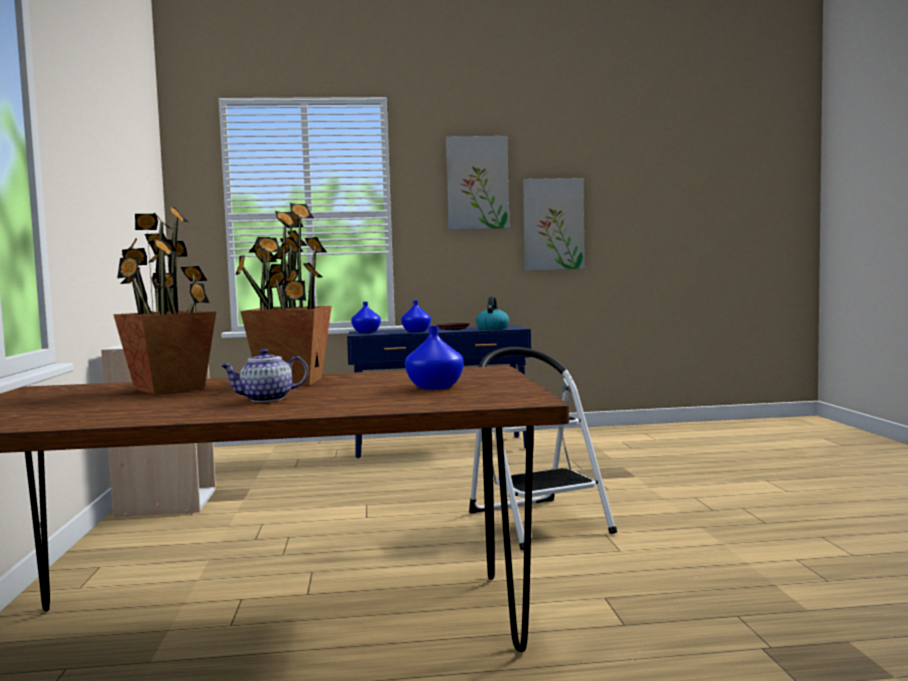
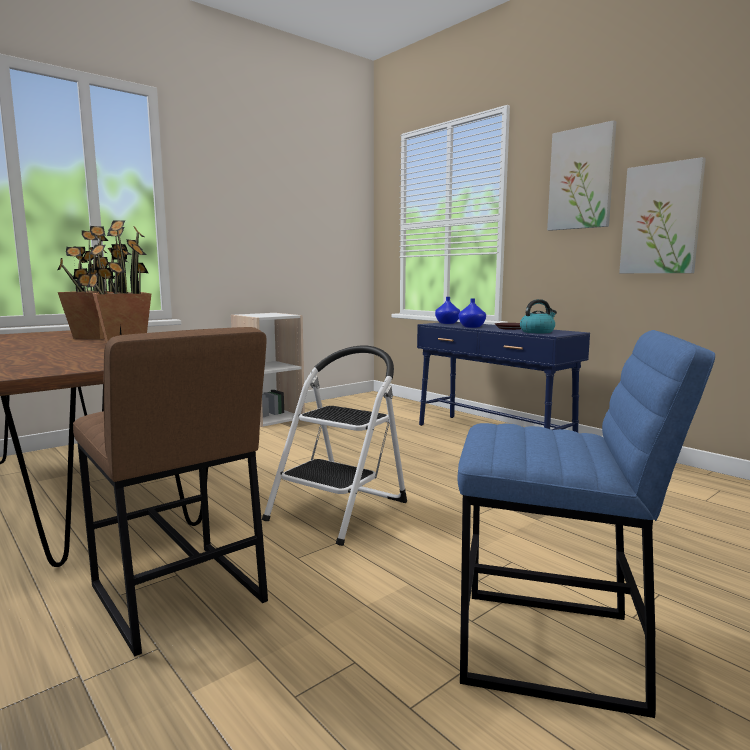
camera: 55 degrees right, 5 degrees up
teapot [221,349,308,402] -> none
blue vase [405,326,464,390] -> none
none -> brown chair [73,327,268,656]
none -> blue chair [458,330,715,718]

